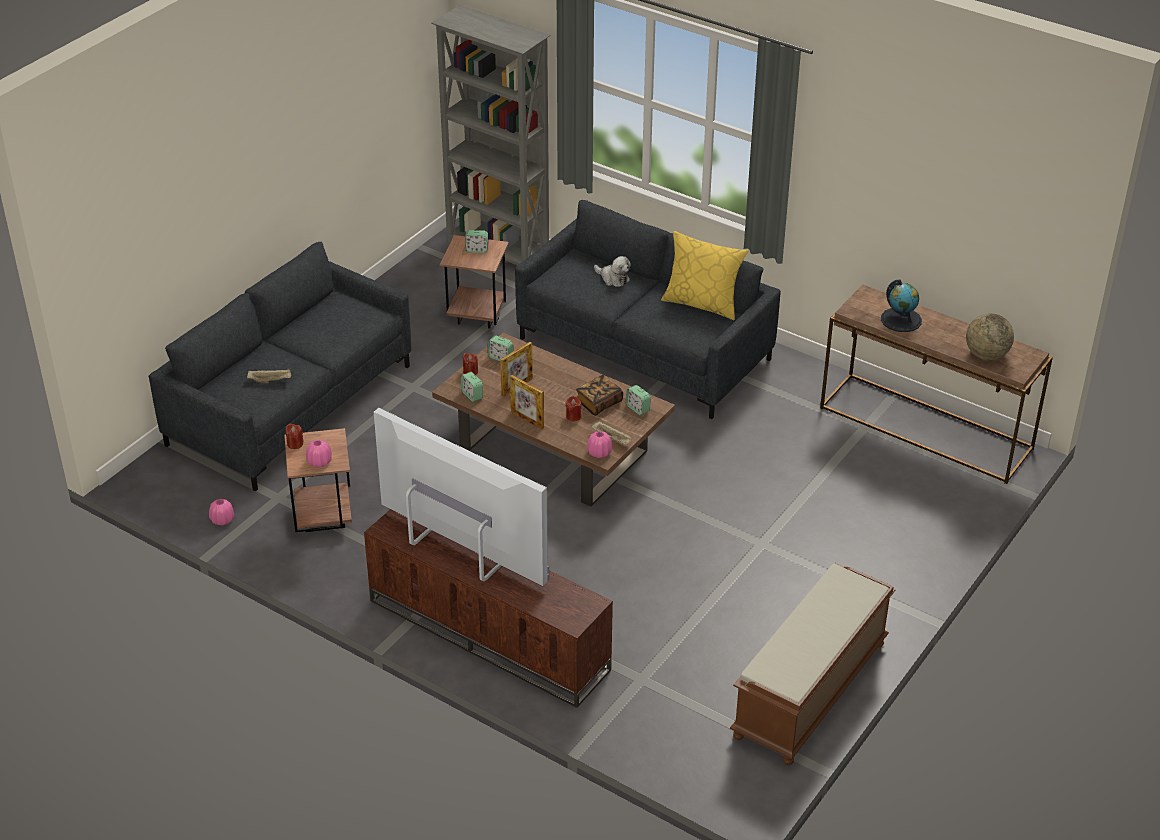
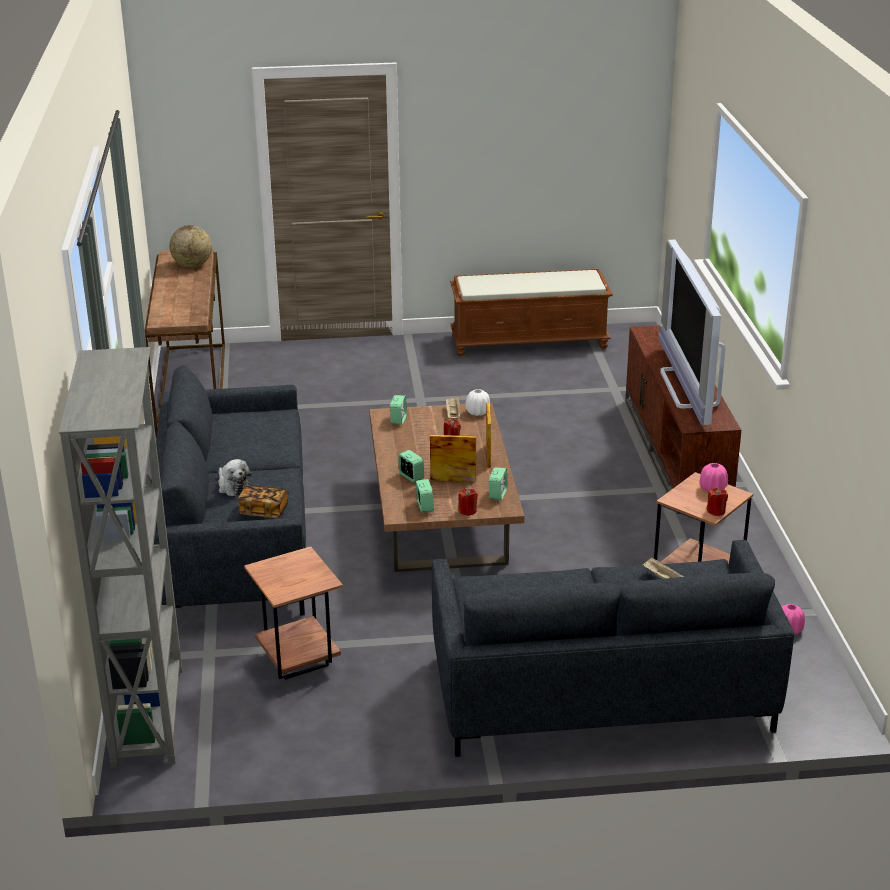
camera: 130 degrees left, 10 degrees down
alarm clock [465,230,488,253] -> alarm clock moved to [398,450,424,482]
book [576,375,623,416] -> book moved to [237,486,289,518]
pink vase [587,431,612,458] -> white vase [465,389,490,416]
plush toy [594,256,631,287] -> plush toy turned 150 degrees clockwise [218,459,252,496]
yellow pillow [661,231,748,320] -> none
globe [881,280,922,332] -> none

